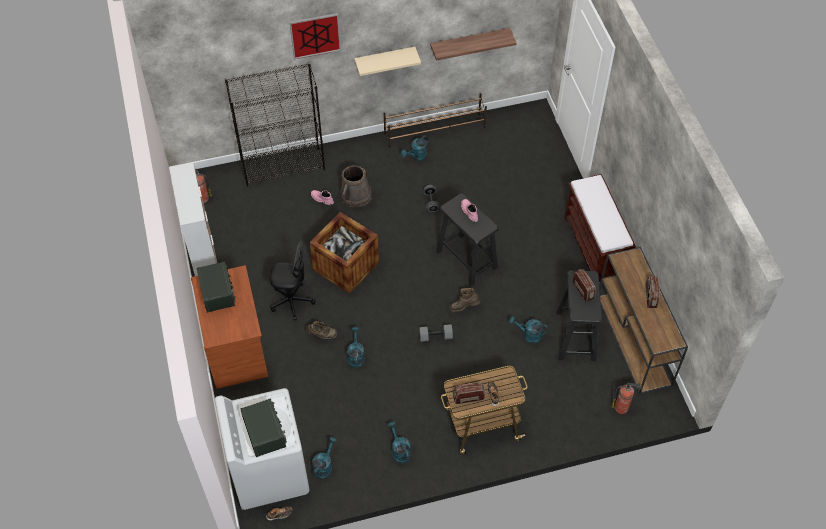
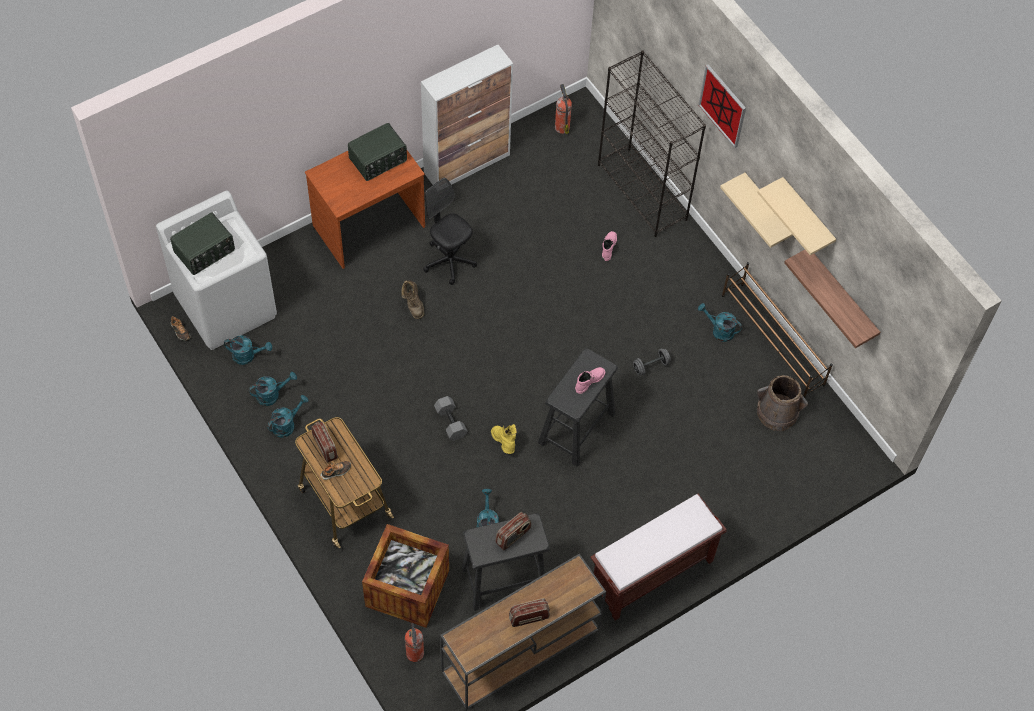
camera: 70 degrees right, 5 degrees up
black office chair [270,241,315,320] -> black office chair turned 150 degrees clockwise [423,178,477,285]
crate [310,212,379,294] -> crate moved to [362,524,449,628]
brown bucket [341,165,372,208] -> brown bucket moved to [757,375,808,431]
turquoise watering can [347,327,365,368] -> turquoise watering can moved to [249,372,297,406]
brown boot [450,288,480,312] -> yellow boot [491,424,517,454]
none -> beige shelf [757,177,836,255]

